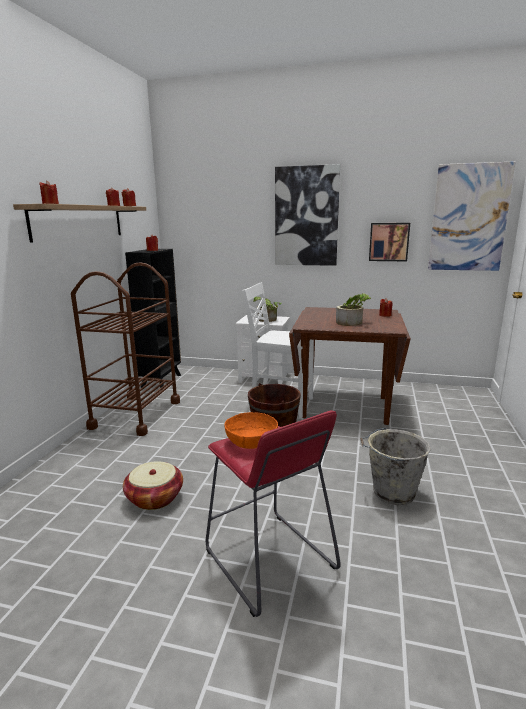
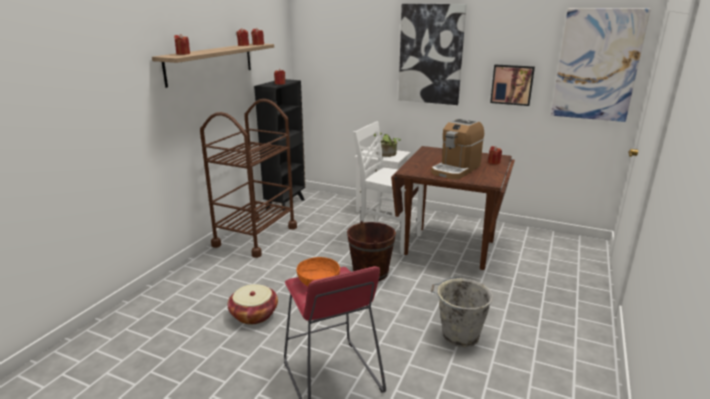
camera: 10 degrees right, 5 degrees up
potted plant [336,293,371,326] -> coffee machine [431,118,484,179]

